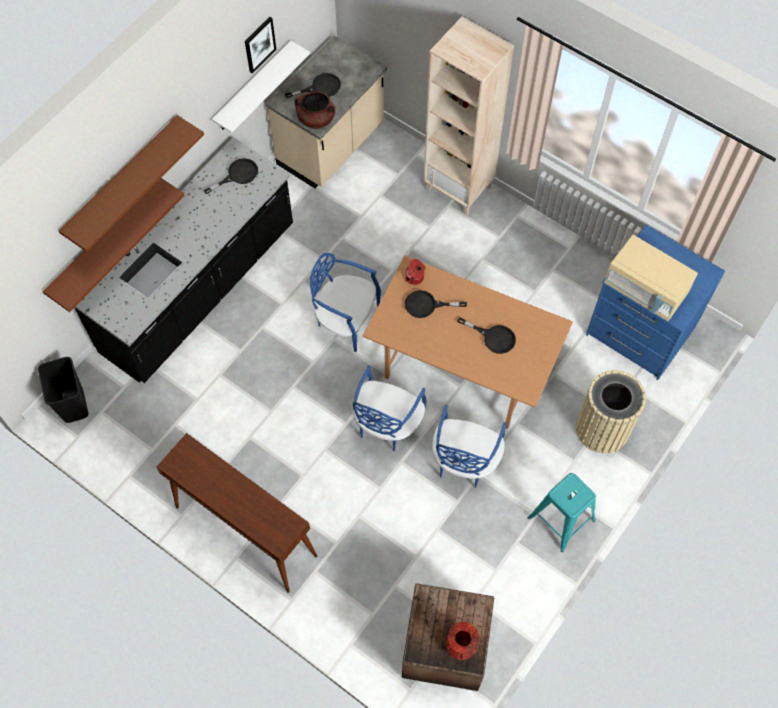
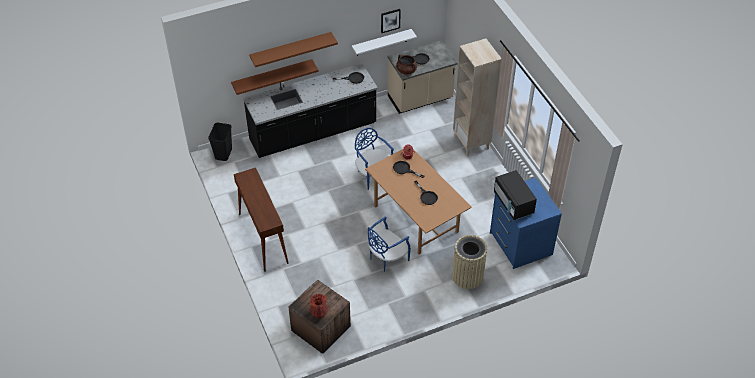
camera: 30 degrees right, 15 degrees down
blue chair [353,365,427,451] -> none
turquoise stool [528,473,596,552] -> none
beige microwave [604,235,698,321] -> black microwave [494,170,537,220]

